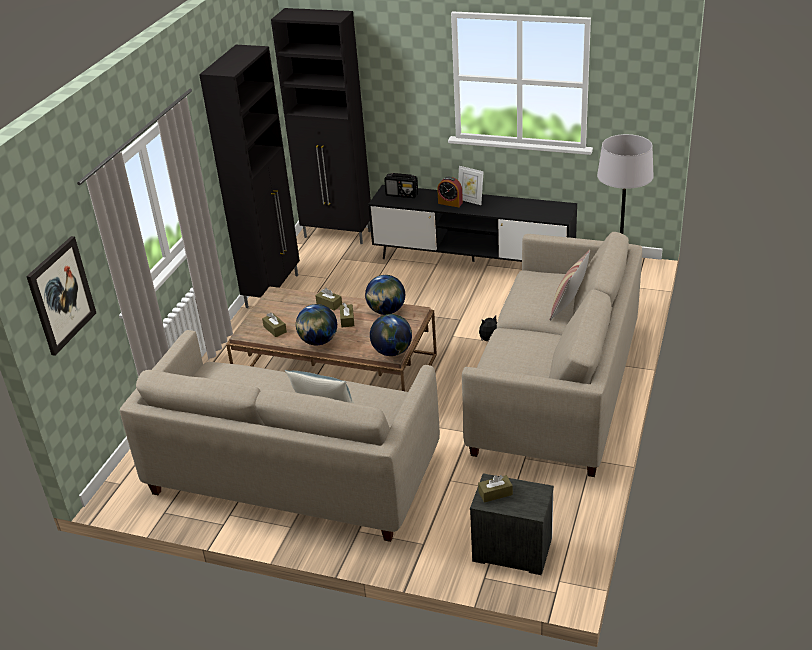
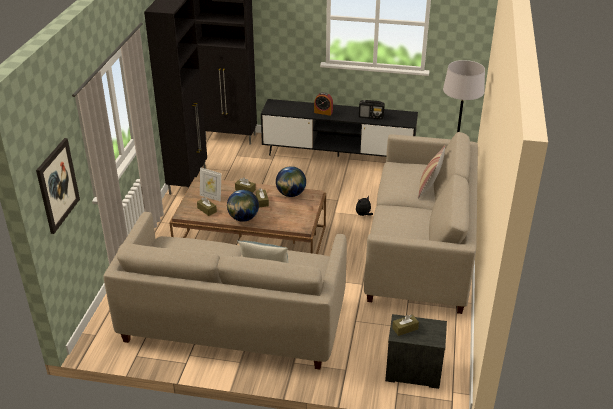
camera: 10 degrees left, 0 degrees up
globe [370,314,412,356] -> none
radio [384,173,418,198] -> radio moved to [359,100,385,120]
picture frame [458,166,484,205] -> picture frame moved to [200,167,221,202]

